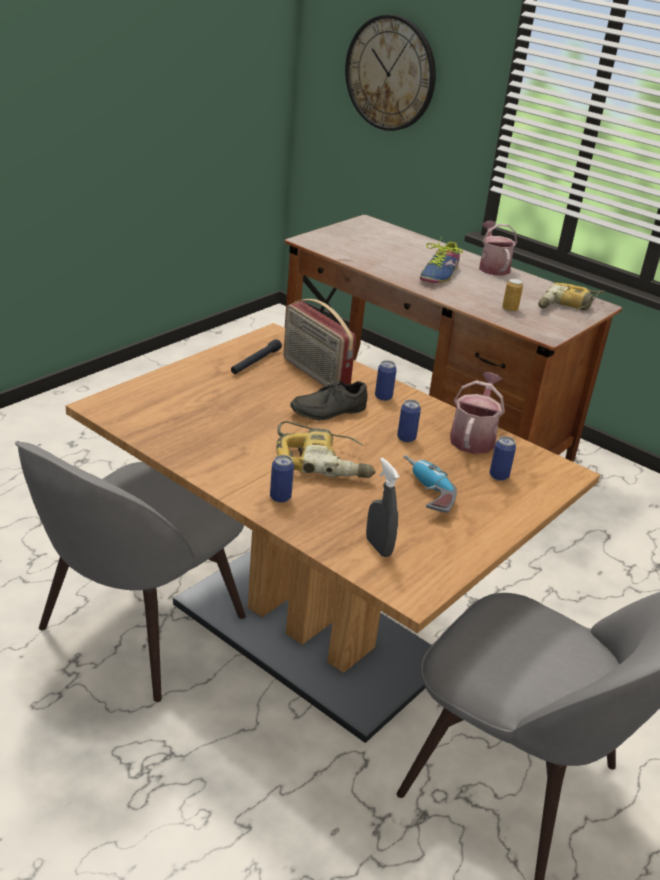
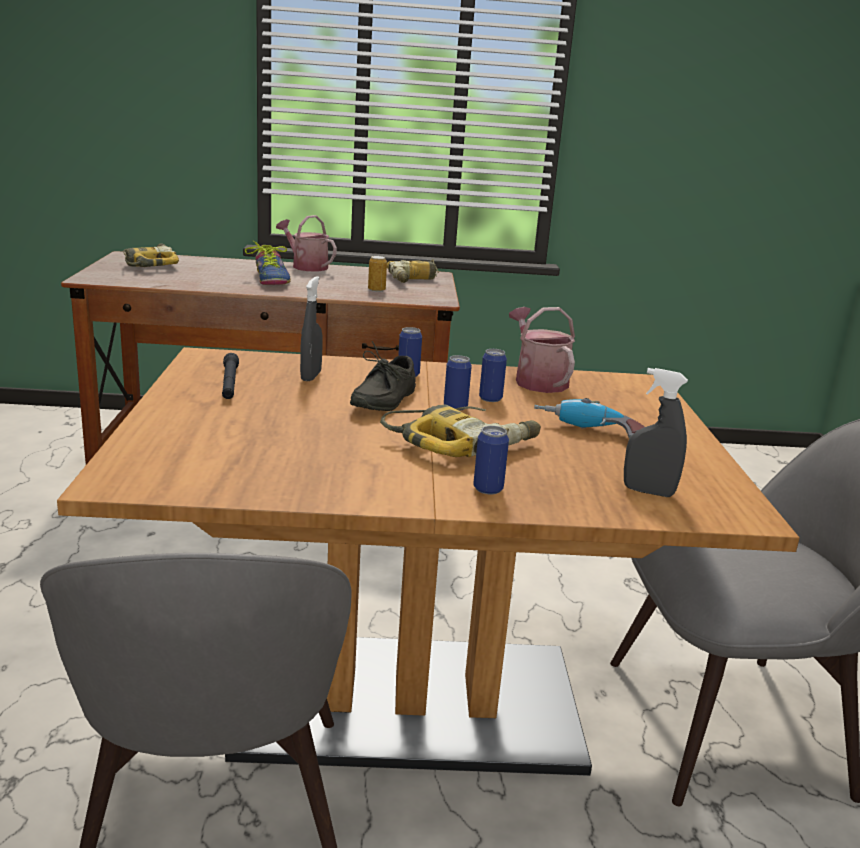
camera: 40 degrees left, 10 degrees down
radio [283,299,356,386] -> grey spray bottle [300,276,322,381]
wall clock [345,15,436,131] -> none
can [490,436,516,481] -> can moved to [444,355,472,411]
none -> power drill [123,243,179,267]

